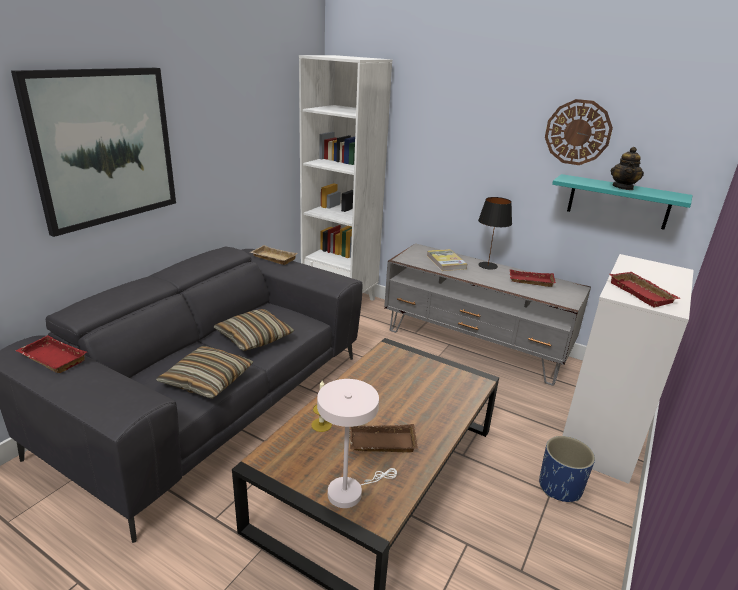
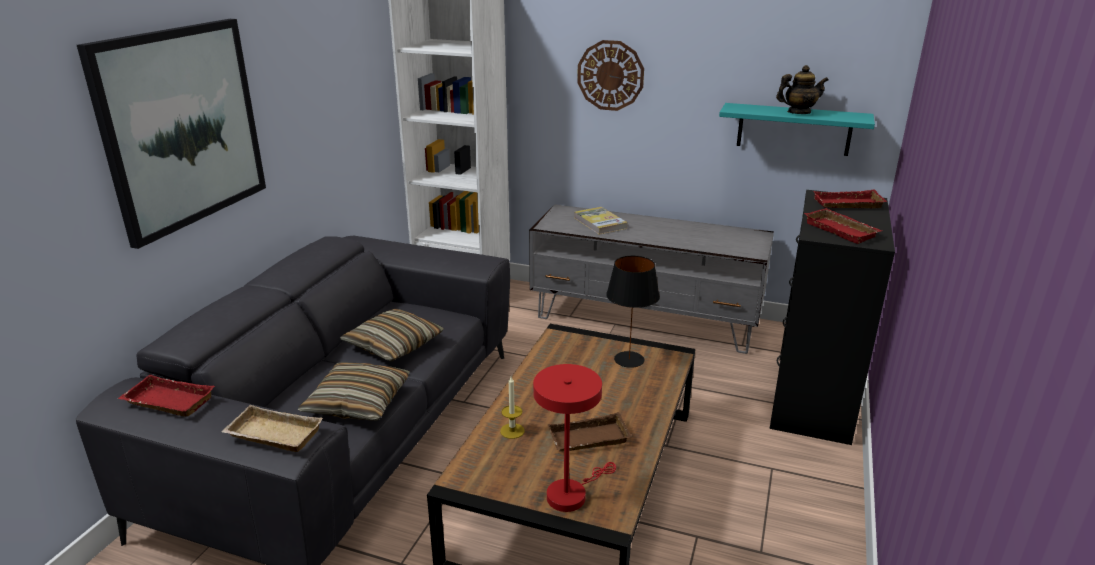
camera: 10 degrees left, 0 degrees up
beige tray [250,245,297,265] -> beige tray moved to [221,405,323,452]
white table lamp [317,379,397,508] -> red table lamp [533,364,616,512]
black table lamp [478,197,512,270] -> black table lamp moved to [606,256,660,368]
red tray [510,269,556,287] -> red tray moved to [813,189,887,208]
blue planter [539,436,595,502] -> none
wall clock [545,99,613,165] -> wall clock moved to [577,40,644,111]
white dresser [562,254,694,484] -> black dresser [770,190,895,445]
teapot [611,147,644,190] -> teapot turned 105 degrees counterclockwise [776,65,828,114]

